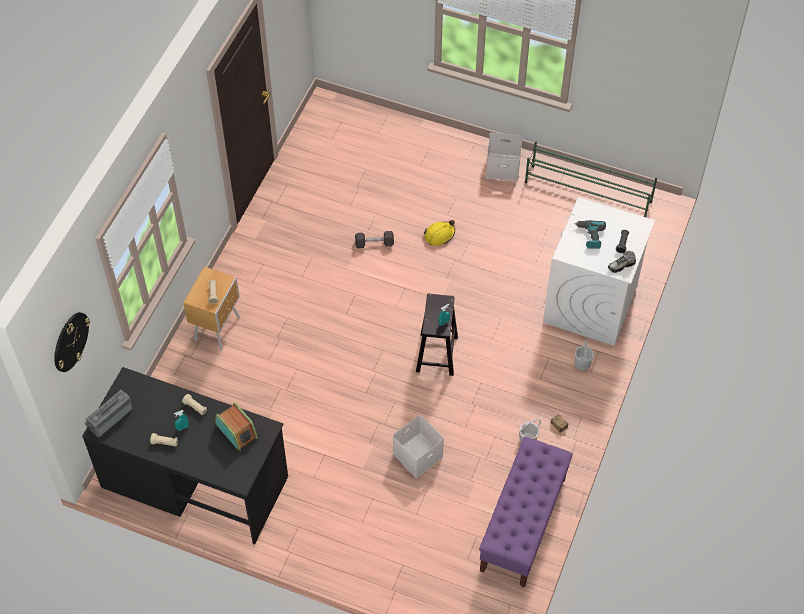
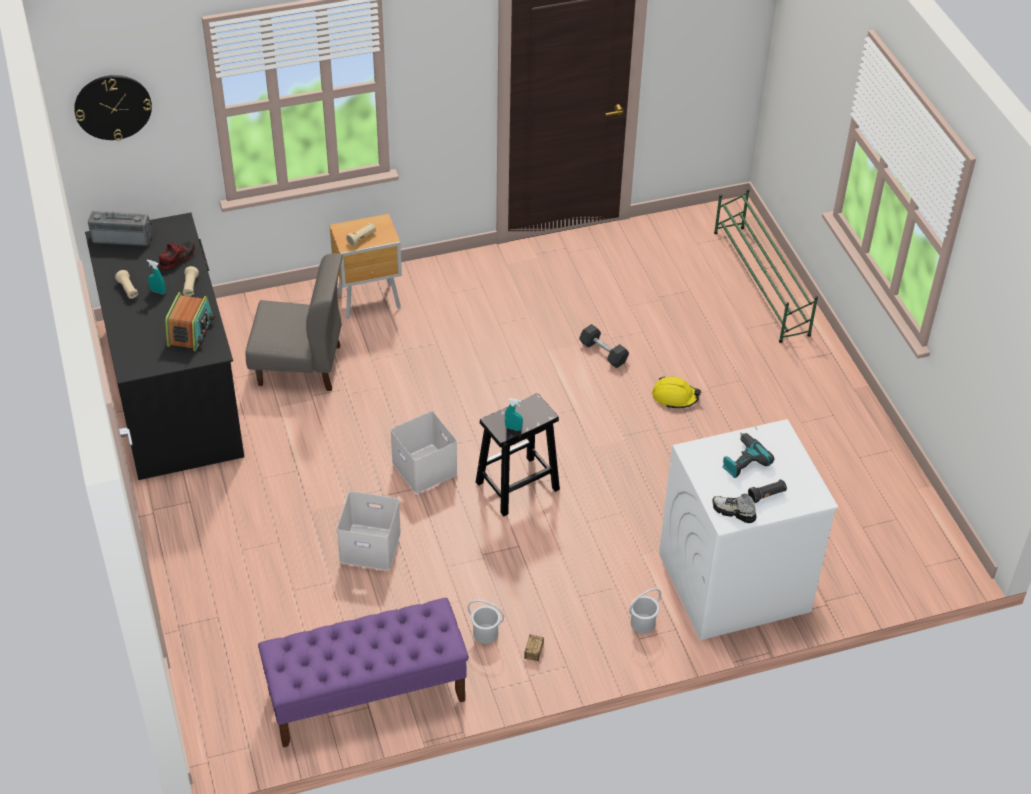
camera: 50 degrees right, 10 degrees down
white storage box [486,133,522,181] -> white storage box moved to [390,411,458,494]
green shoe rack [525,142,657,217] -> green shoe rack moved to [714,189,818,343]
none -> shoe [158,241,195,270]
none -> grey chair [245,253,343,391]

